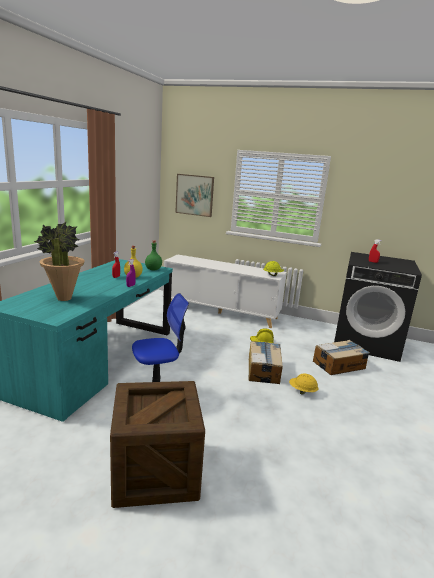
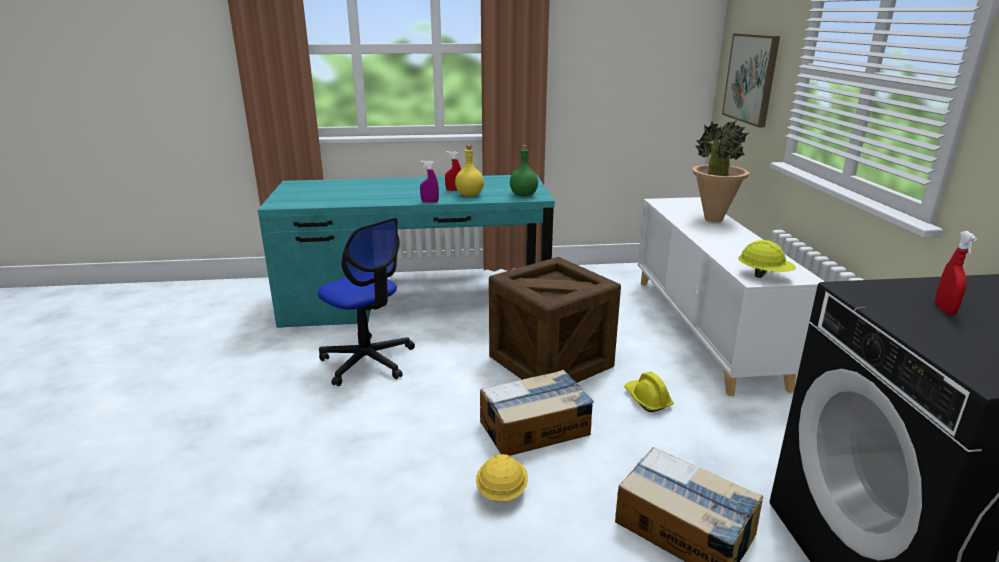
camera: 65 degrees right, 5 degrees up
potted plant [34,222,85,301] -> potted plant moved to [693,120,749,222]
crate [110,381,205,508] -> crate moved to [489,257,621,383]

